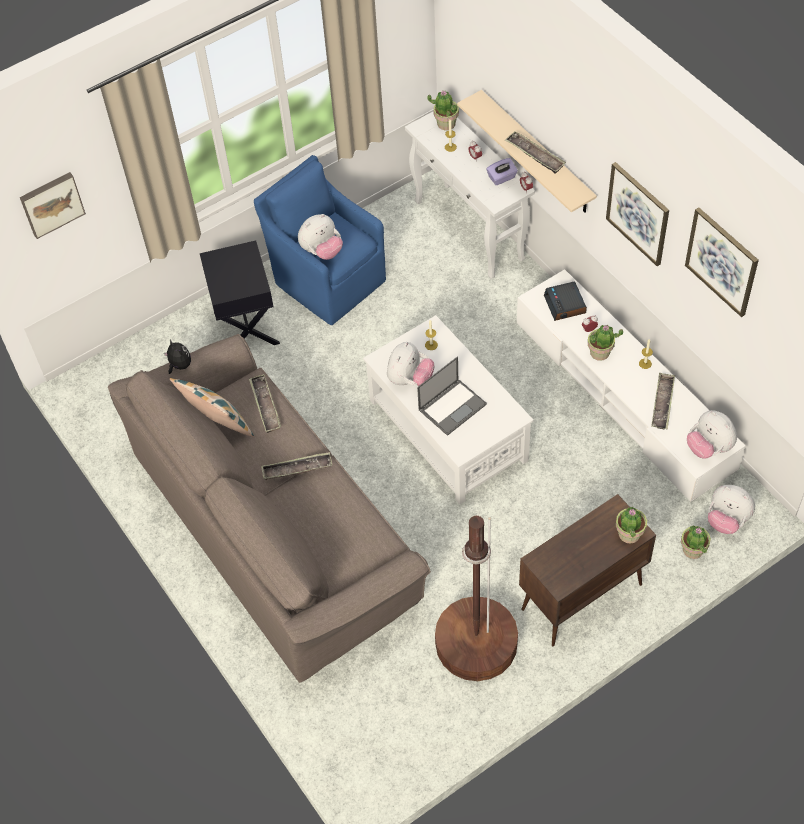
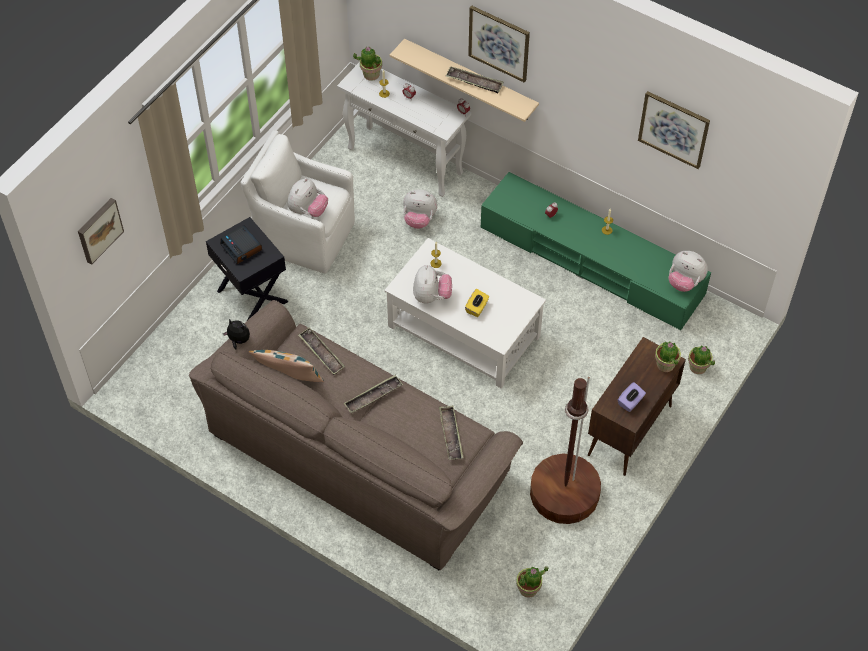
camera: 25 degrees left, 0 degrees up
blue armchair [254,155,386,325] -> white armchair [241,130,355,274]
laptop [417,356,487,436] -> yellow tissue box [465,289,489,317]
purple tissue box [486,158,518,185] -> purple tissue box moved to [618,382,646,412]
white tv stand [517,269,746,502] -> green tv stand [481,172,711,330]
alarm clock [544,281,587,321] -> alarm clock moved to [220,225,262,264]
potted plant [588,324,623,361] -> potted plant moved to [516,566,548,598]
picture [606,162,669,266] -> picture moved to [468,6,530,82]
tray [651,373,675,430] -> tray moved to [439,405,464,460]
plush toy [708,485,755,534] -> plush toy moved to [403,189,437,229]

